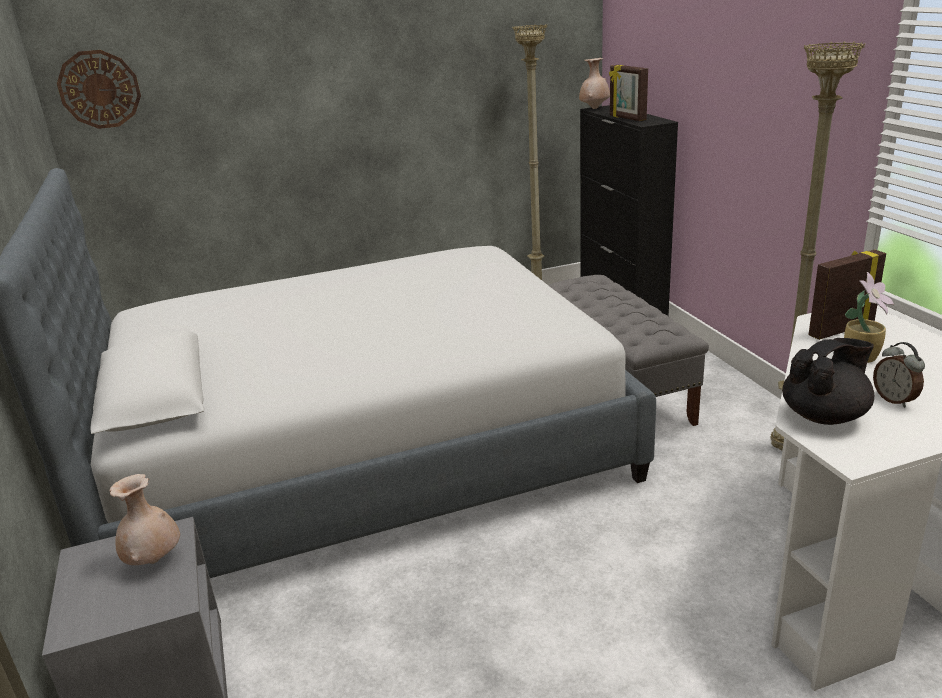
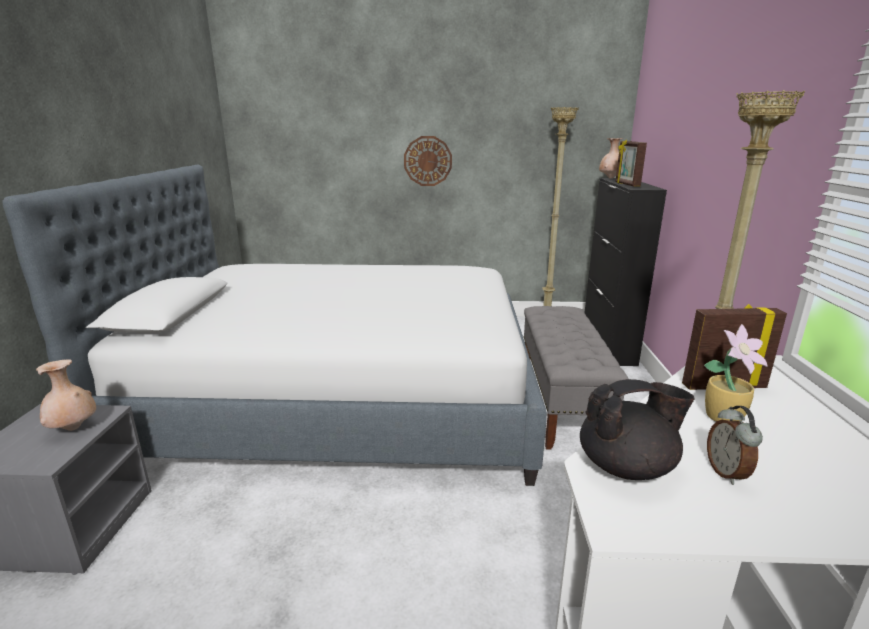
camera: 20 degrees right, 5 degrees down
wall clock [57,50,141,129] -> wall clock moved to [404,136,452,186]

